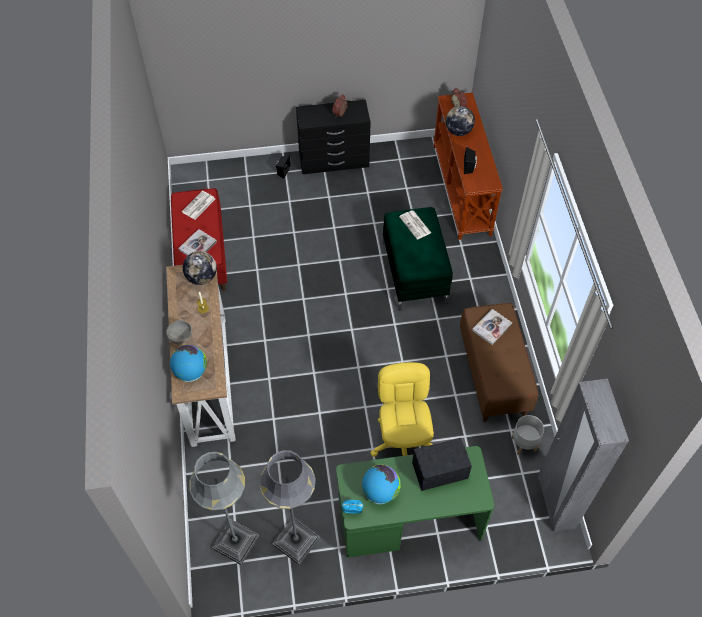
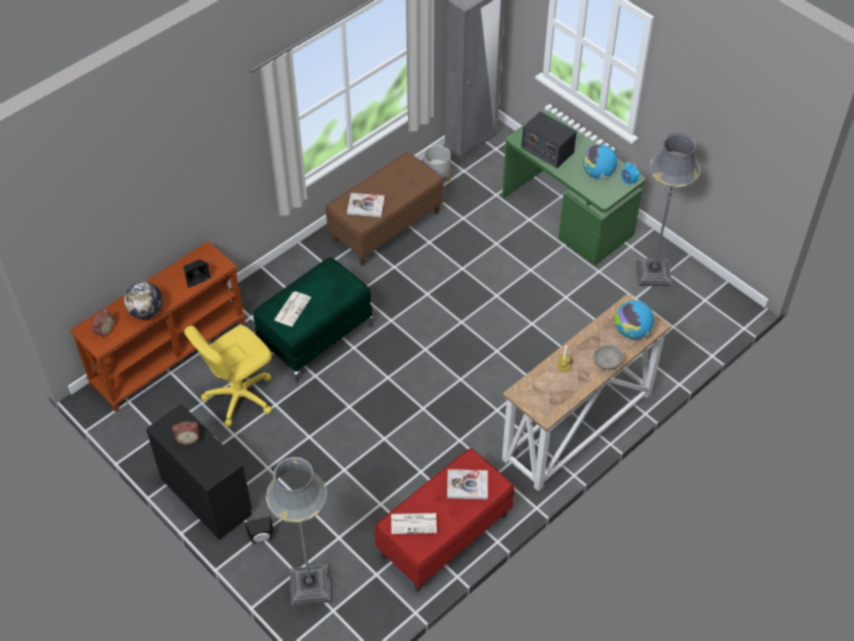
camera: 125 degrees left, 5 degrees down
globe [183,251,217,285] -> none
grey floor lamp [189,452,259,565] -> grey floor lamp moved to [266,457,331,606]
yellow office chair [370,362,434,457] -> yellow office chair moved to [184,325,272,427]

